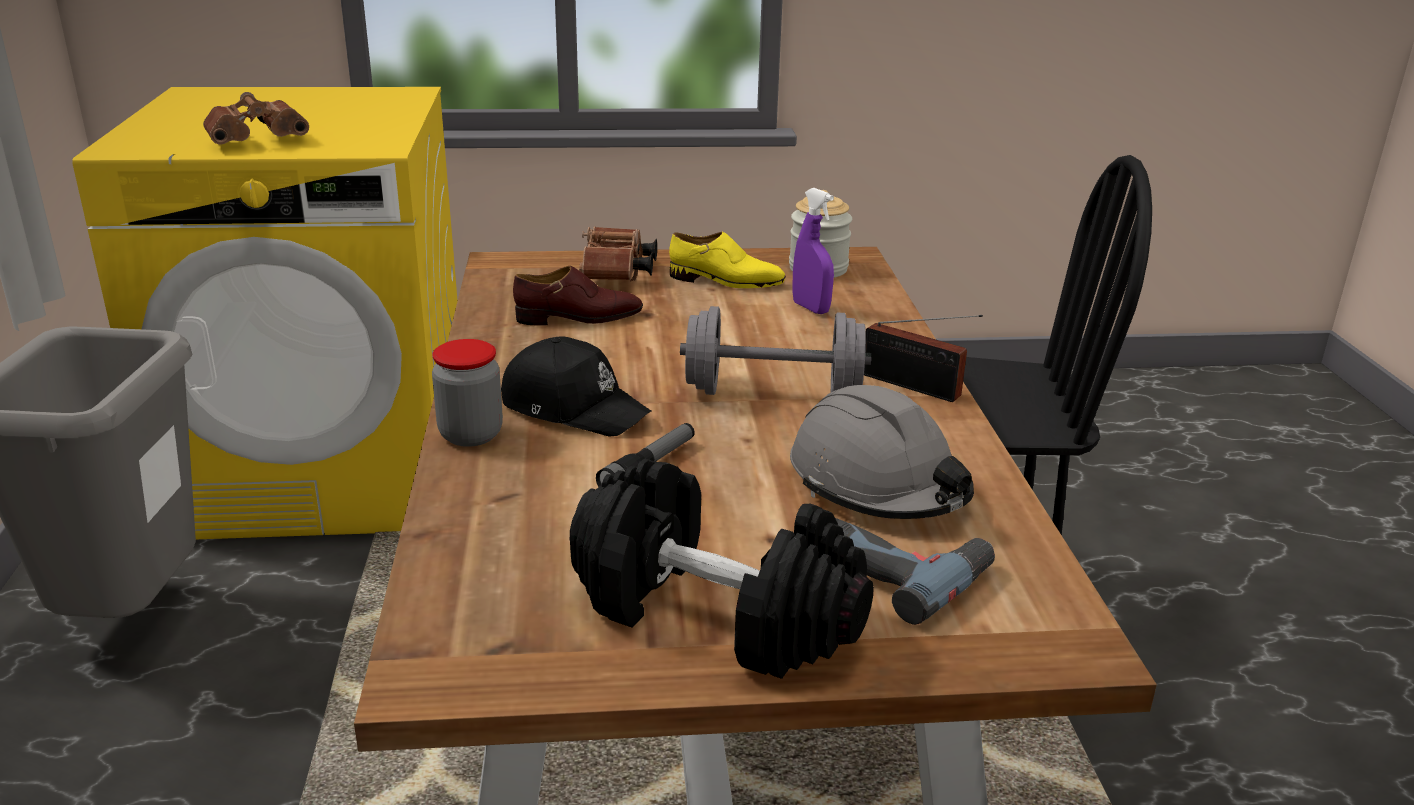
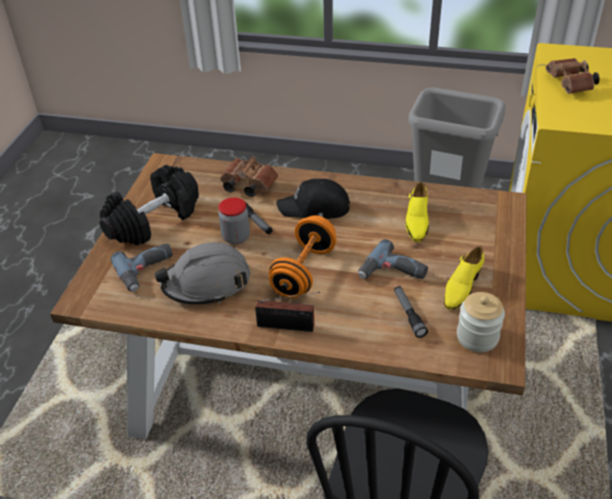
camera: 110 degrees right, 15 degrees up
jar [432,339,503,447] -> jar moved to [219,197,250,244]
black cap [501,336,652,436] -> black cap turned 45 degrees clockwise [276,179,350,219]
brown shoe [513,266,643,326] -> yellow shoe [405,182,429,242]
brown binoculars [579,226,657,281] -> brown binoculars moved to [220,156,278,197]
grey dumbbell [680,306,872,395] -> orange dumbbell [269,215,336,298]
purple spray bottle [792,188,834,314] -> flashlight [394,286,428,338]
radio [864,315,983,402] -> radio turned 135 degrees counterclockwise [255,292,320,332]
none -> power drill [358,239,428,279]

